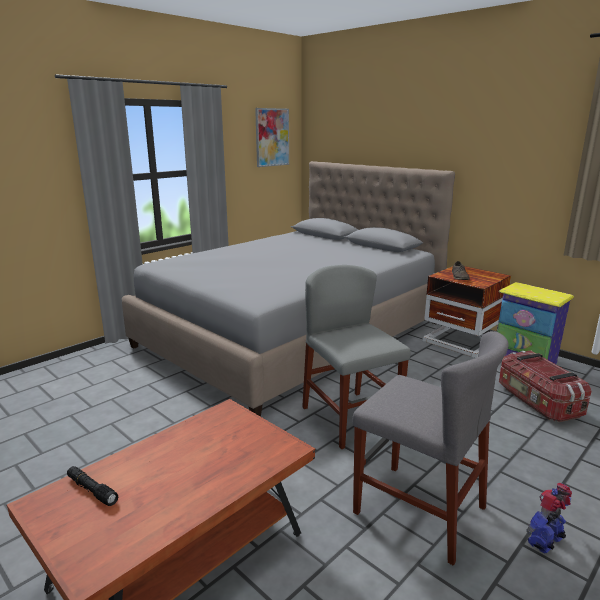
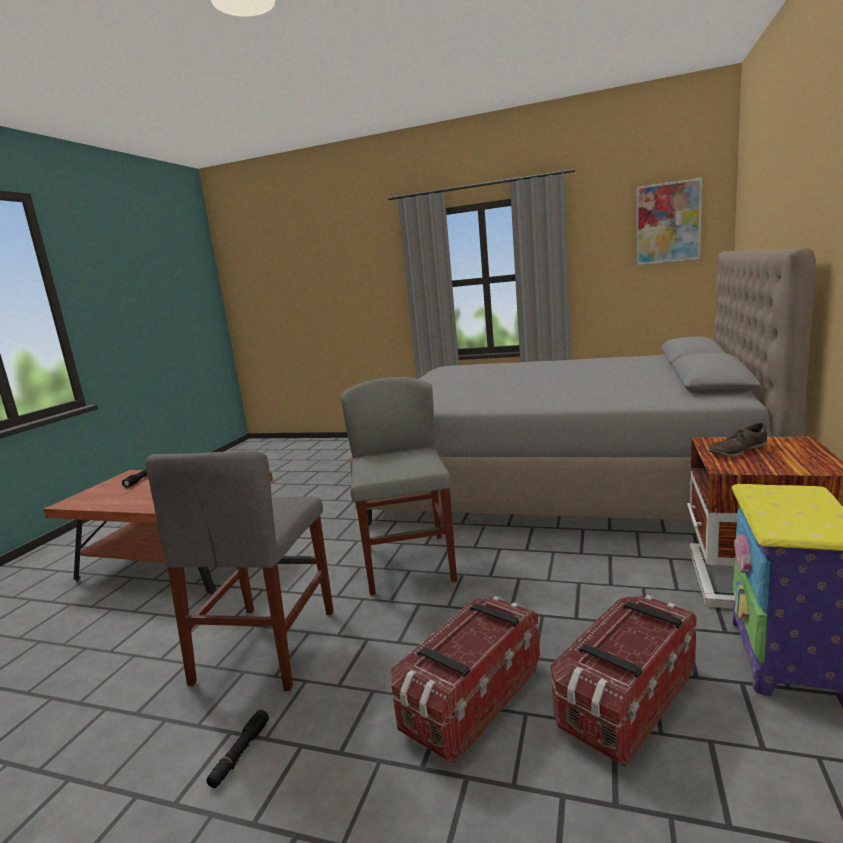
camera: 65 degrees right, 5 degrees down
grey chair [302,265,411,449] -> grey chair turned 45 degrees counterclockwise [341,377,457,595]
toy robot [526,483,572,553] -> black flashlight [206,710,269,788]
none -> storage box [391,596,540,764]

